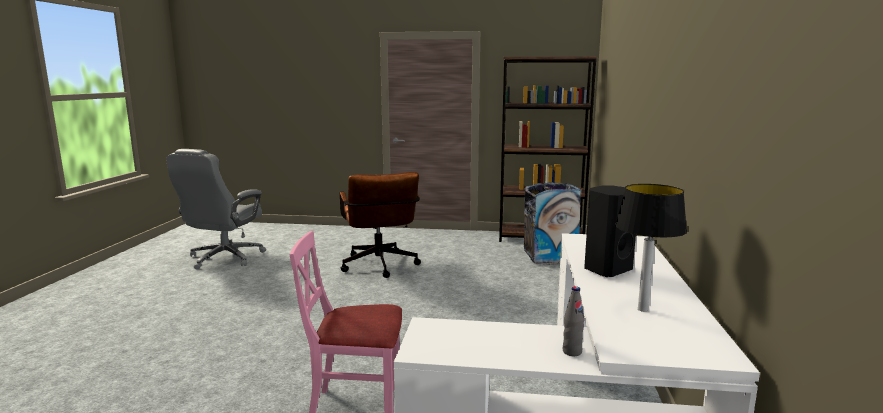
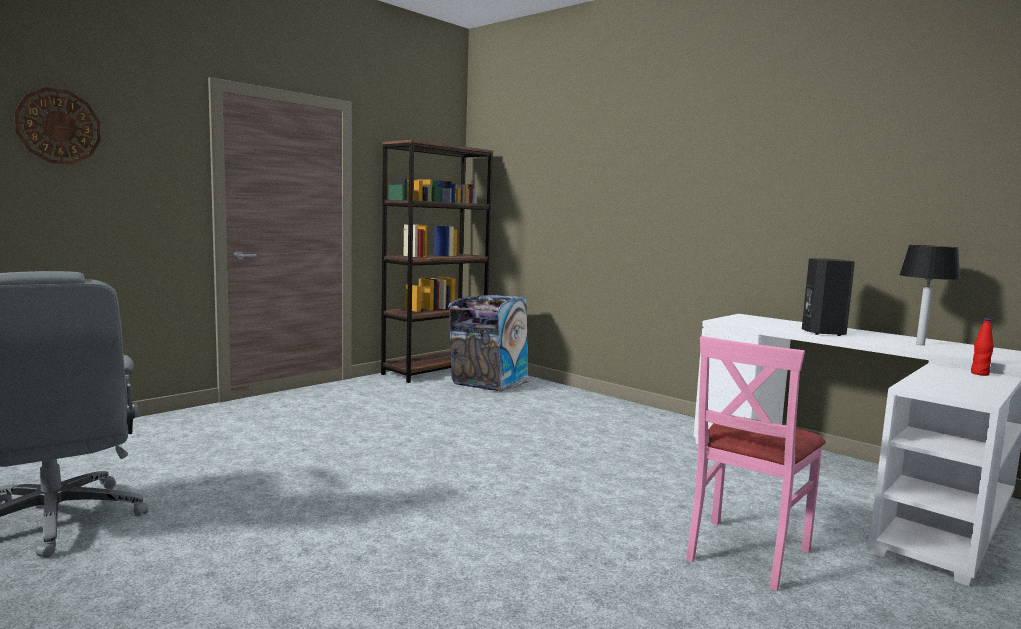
camera: 55 degrees left, 5 degrees down
brown office chair [340,172,421,278] -> none
grey bottle [563,286,584,356] -> red bottle [971,319,994,376]
none -> wall clock [14,87,101,165]

